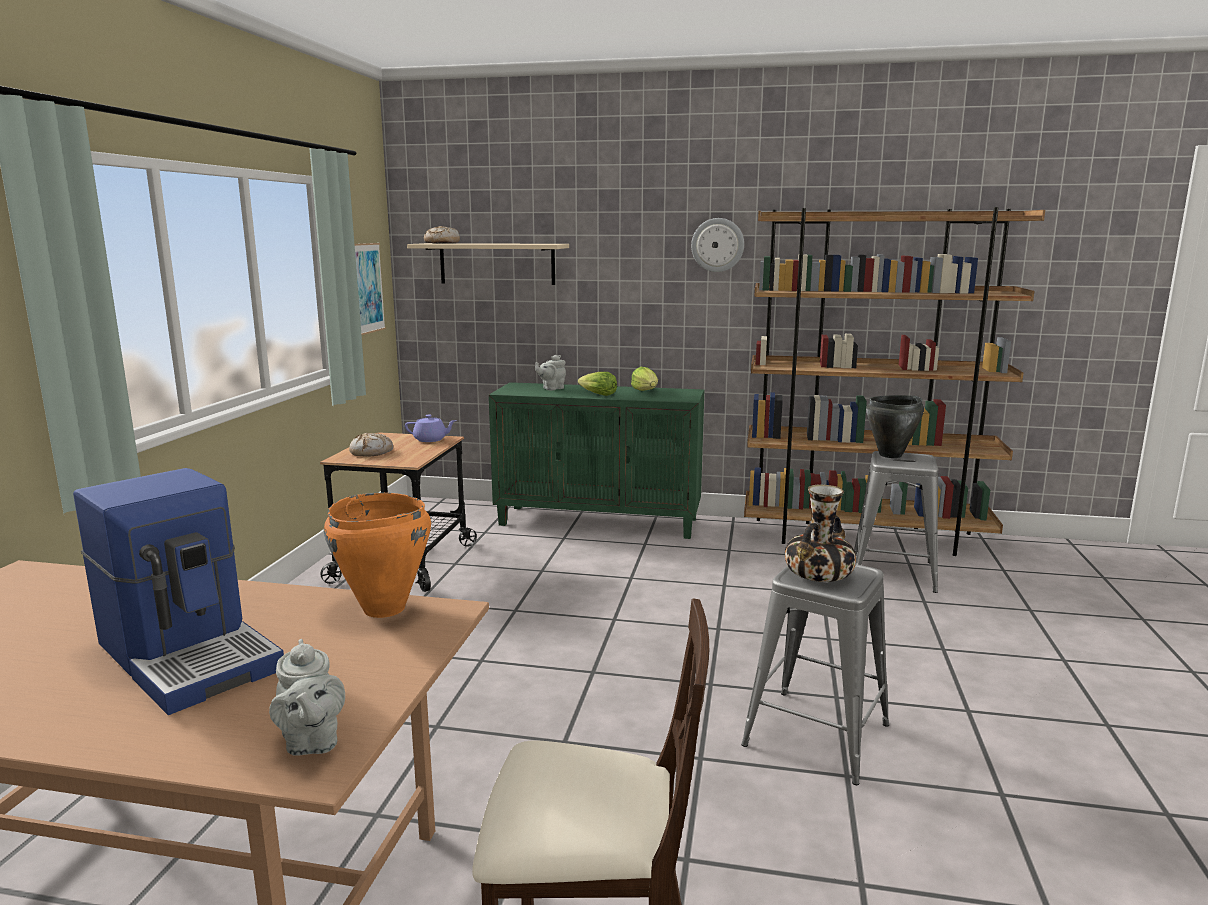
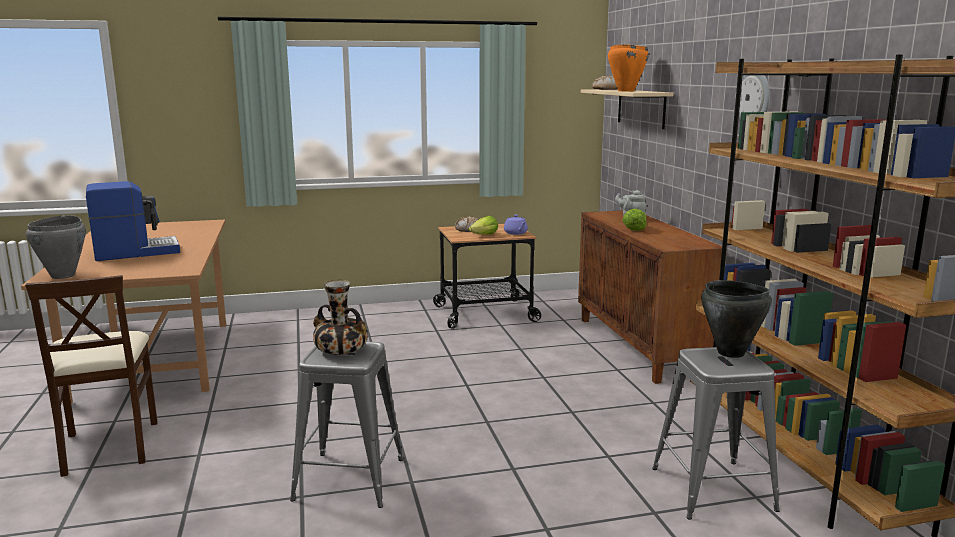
camera: 65 degrees right, 0 degrees up
coffee machine [73,468,284,715] -> coffee machine turned 135 degrees counterclockwise [86,181,180,261]
grey teapot [269,639,345,756] -> grey cooking pot [26,215,86,279]
orange cooking pot [324,493,431,618] -> orange cooking pot moved to [608,44,649,91]
picture [355,243,386,335] -> none
green cabinet [489,382,704,539] -> brown cabinet [578,210,727,384]
lettuce [631,367,658,391] -> lettuce moved to [469,216,498,235]

